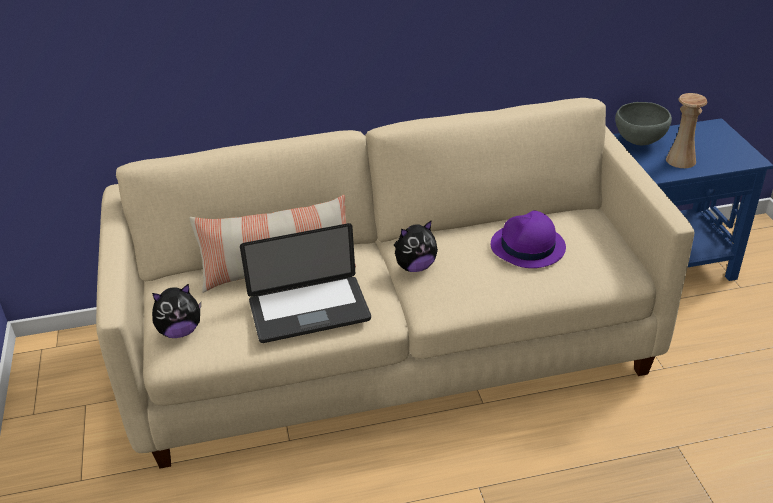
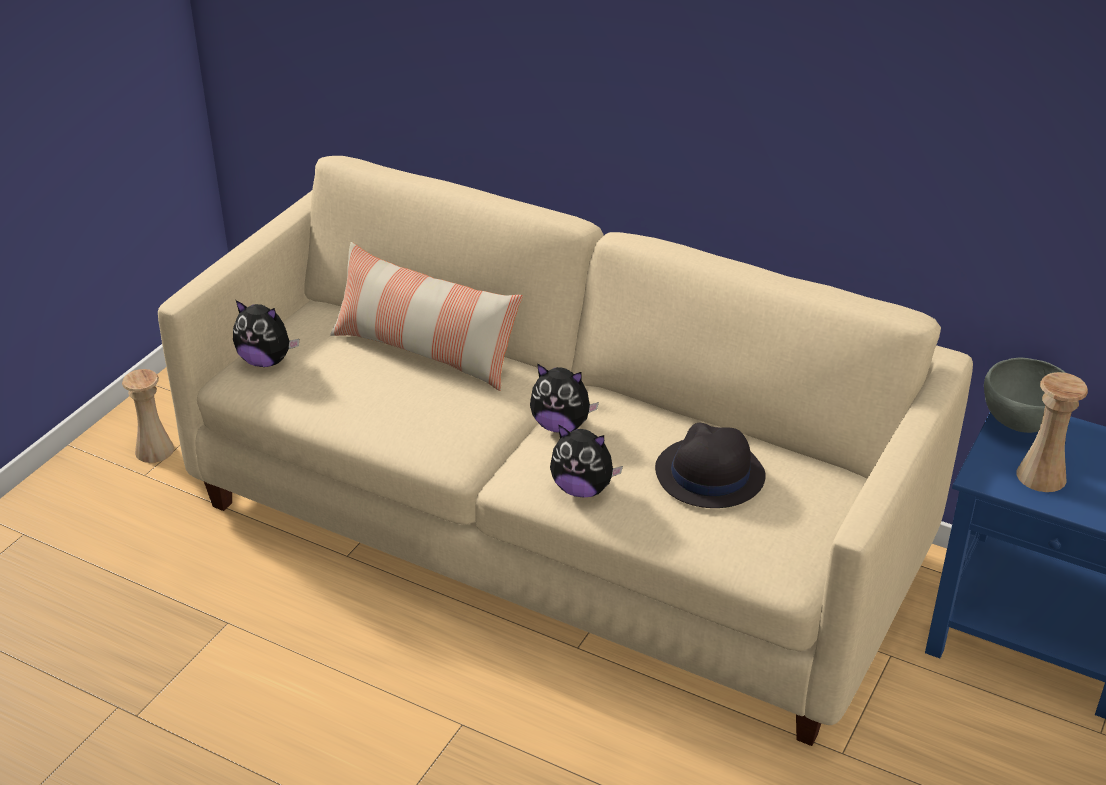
camera: 40 degrees right, 0 degrees up
laptop [240,223,371,343] -> none
purple hat [491,211,566,268] -> black hat [655,423,766,508]
none -> beige vase [122,369,174,463]
none -> plush toy [550,424,623,498]

